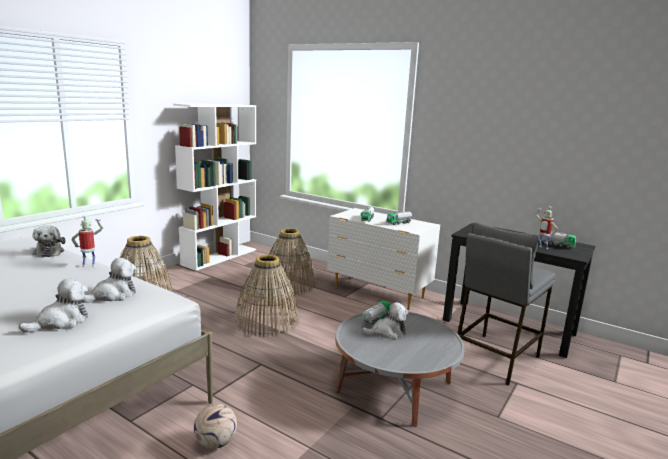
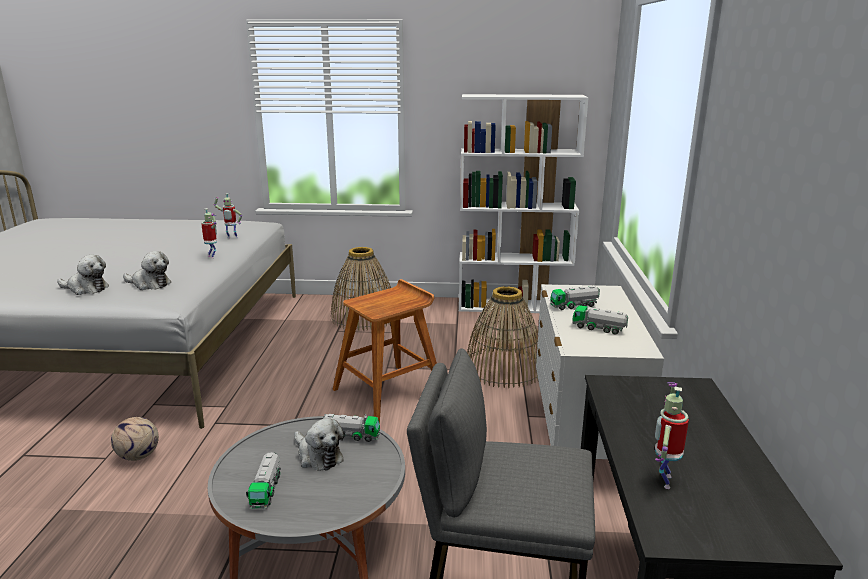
camera: 60 degrees right, 5 degrees up
plush toy [32,225,65,257] -> toy robot [214,193,242,238]
basket [235,255,299,337] -> brown stool [332,279,437,423]
toy truck [541,232,576,248] -> toy truck moved to [246,452,281,509]

